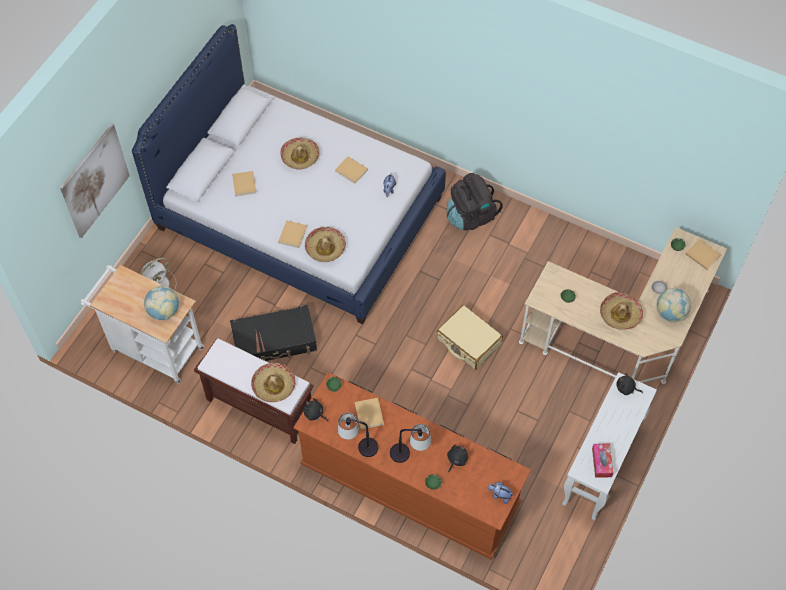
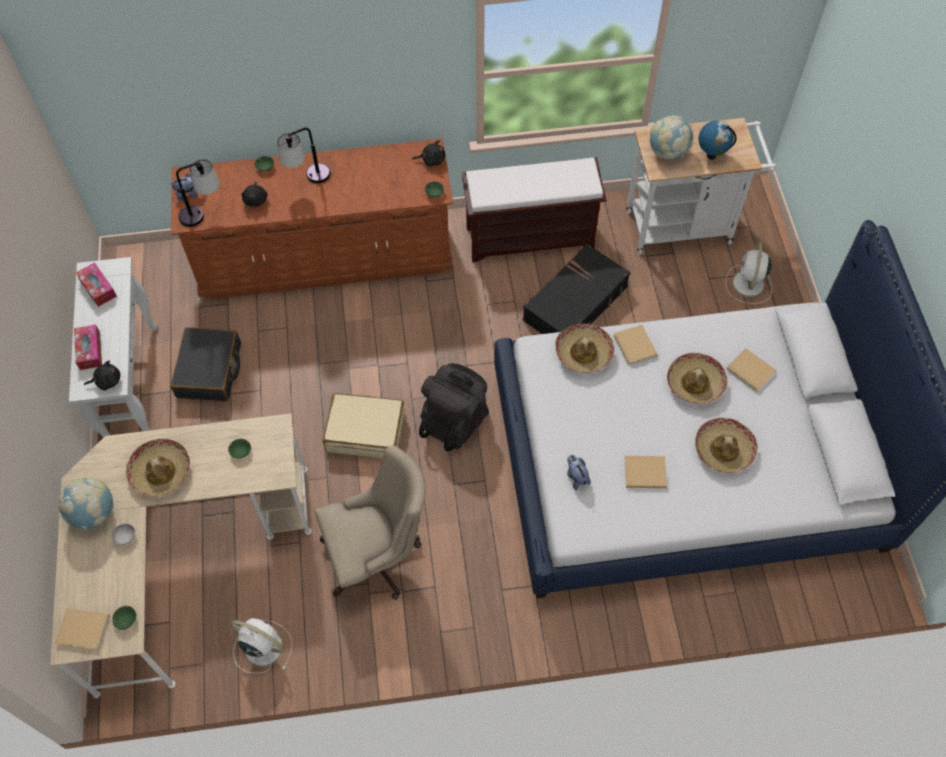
camera: 145 degrees right, 0 degrees up
picture [60,123,130,238] -> none
hat [251,363,296,402] -> hat moved to [667,353,727,404]
table lamp [338,413,378,457] -> table lamp moved to [176,159,220,227]
beige book [355,398,384,430] -> none
black backpack [447,173,503,230] -> black backpack moved to [419,363,489,452]
none -> tissue box [74,324,102,370]
none -> black suitcase [170,327,241,401]
none -> white fan [231,618,292,674]
none -> beige office chair [315,446,426,600]
none -> globe [699,120,737,160]

